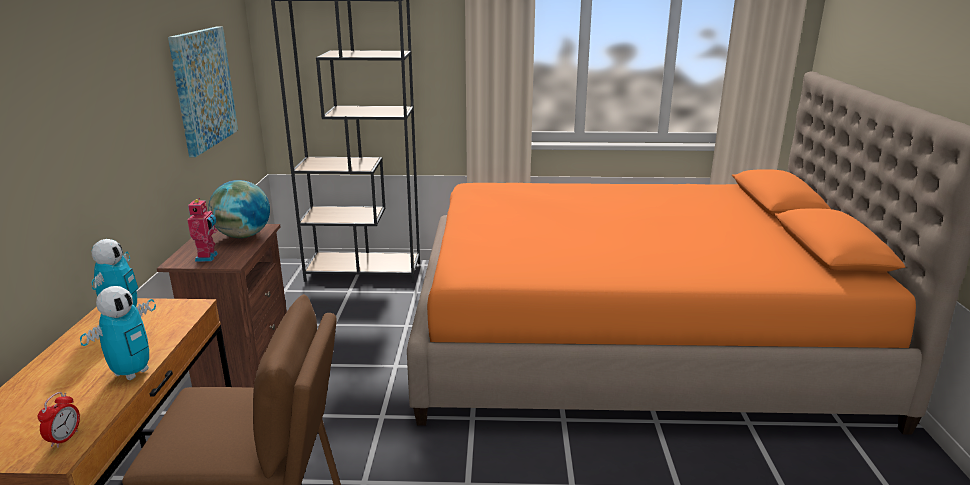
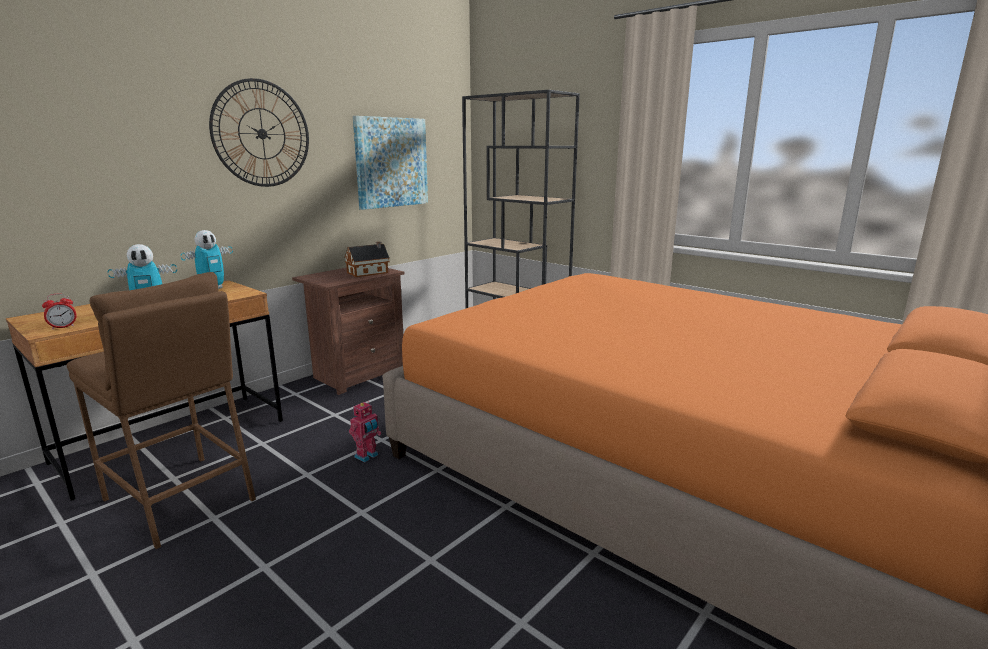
camera: 40 degrees right, 5 degrees down
toy robot [187,198,218,262] -> toy robot moved to [349,401,381,462]
globe [208,180,270,238] -> toy house [344,242,390,277]
none -> wall clock [209,78,309,187]

